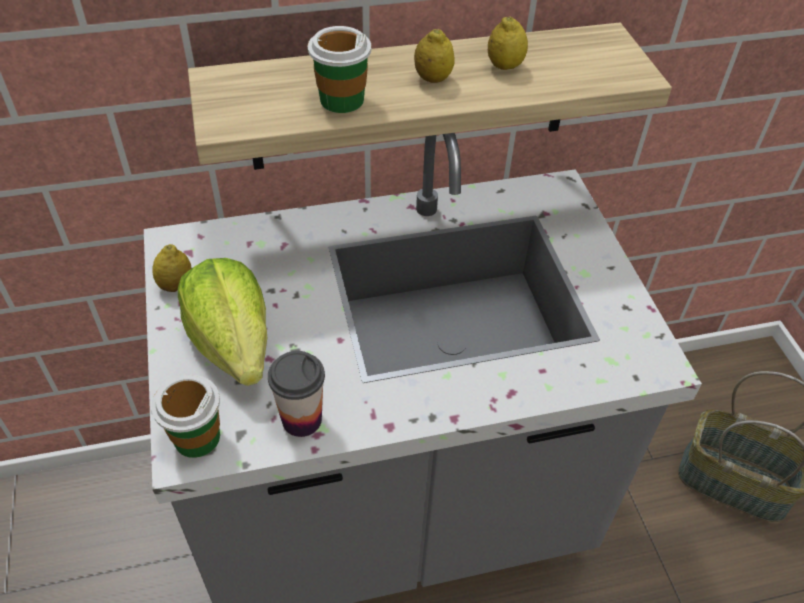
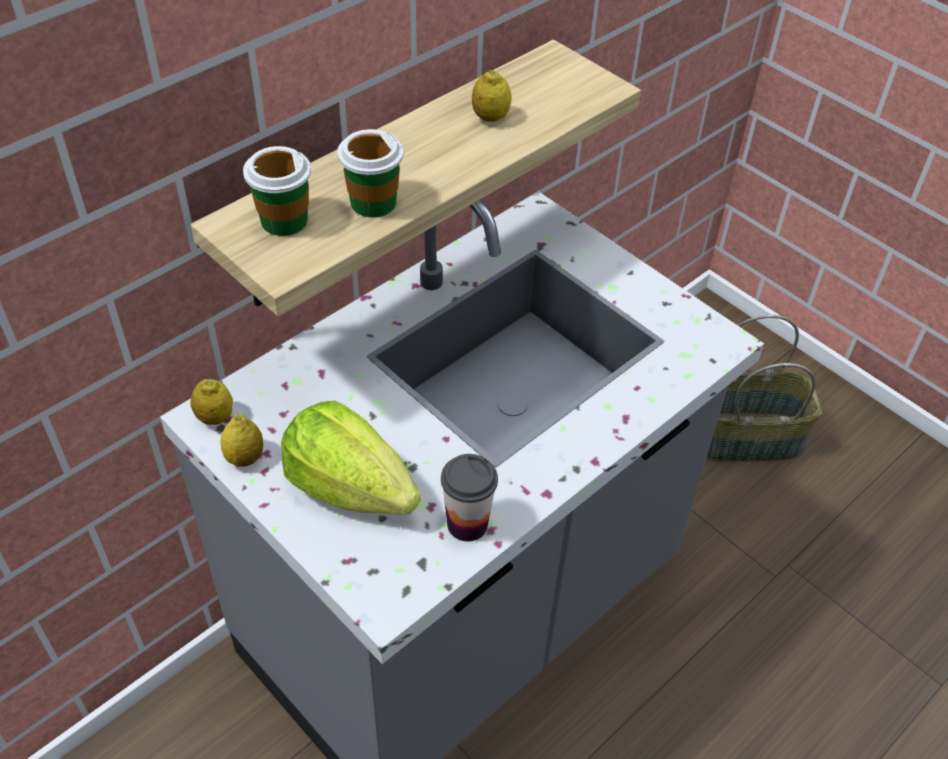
camera: 30 degrees left, 0 degrees up
cup [151,375,220,458] -> cup moved to [243,146,311,236]
lemon [414,29,455,83] -> lemon moved to [191,379,233,425]

